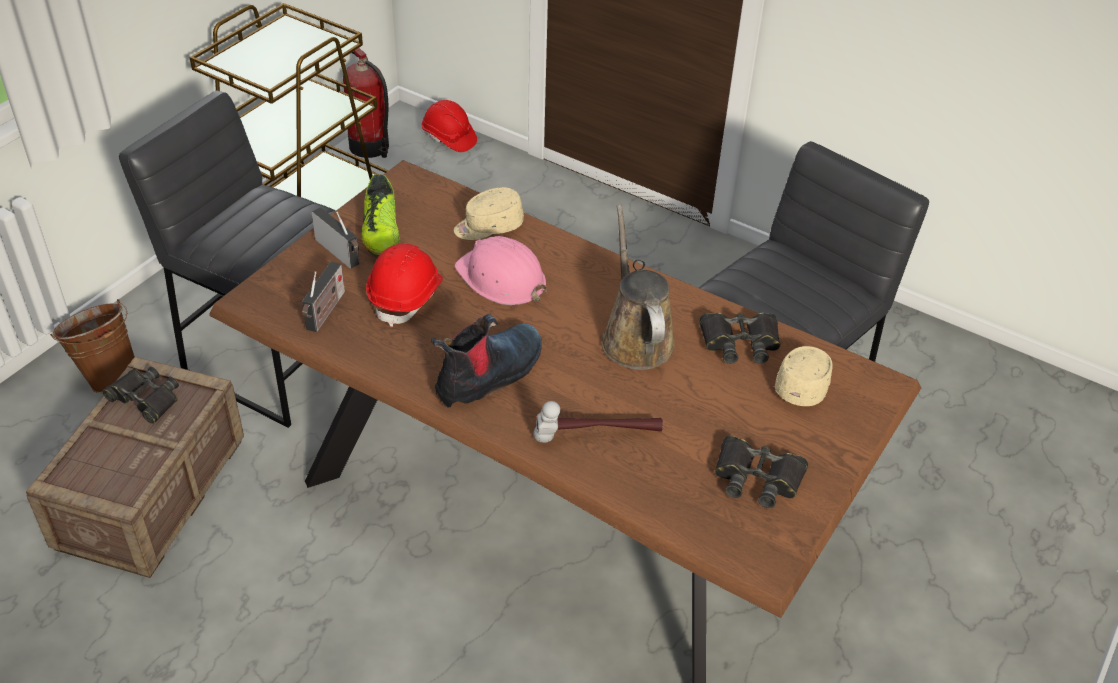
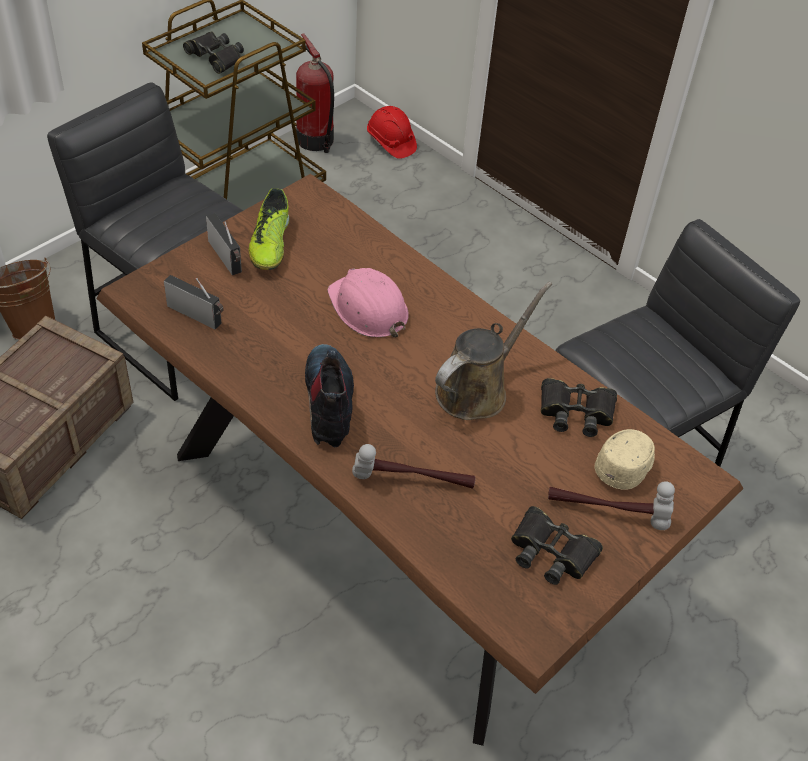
camera: 10 degrees right, 5 degrees up
black binoculars [102,367,179,424] -> black binoculars moved to [183,31,244,74]
radio [302,262,345,332] -> radio turned 90 degrees counterclockwise [164,275,224,329]
red hard hat [366,243,443,327] -> none
boot [431,314,542,408] -> boot turned 60 degrees counterclockwise [305,344,354,447]
beige cap [454,187,524,240] -> none
brown watering can [601,205,675,370] -> brown watering can turned 45 degrees clockwise [435,282,552,420]
none -> hammer [548,481,675,530]

